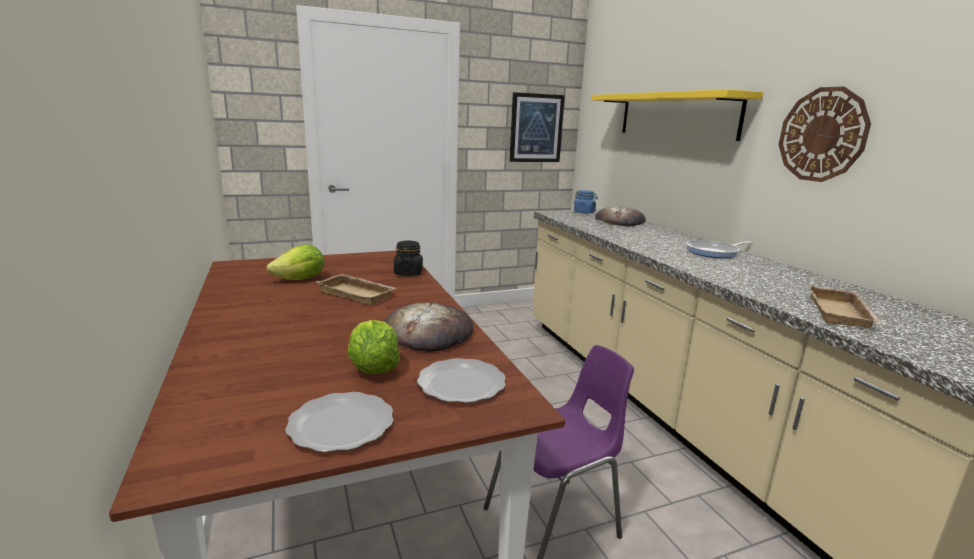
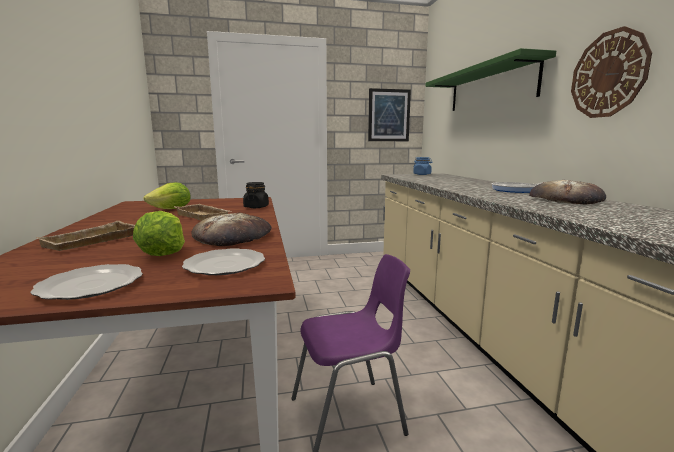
camera: 10 degrees right, 5 degrees down
yellow shelf [591,89,763,141] -> green shelf [425,48,556,111]
bread [595,206,646,226] -> bread moved to [529,180,606,204]
beige tray [809,285,882,328] -> beige tray moved to [35,221,135,251]

